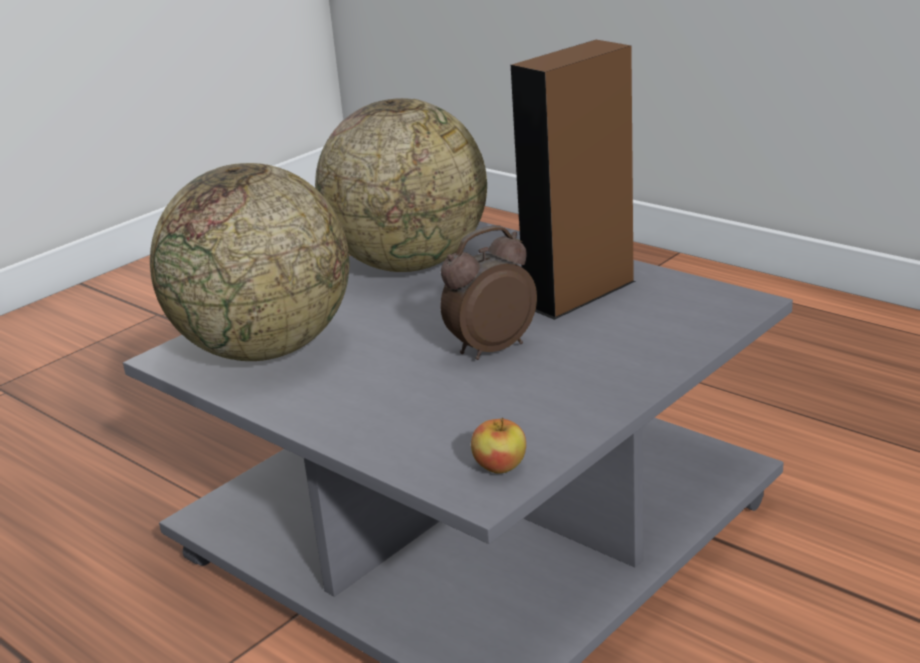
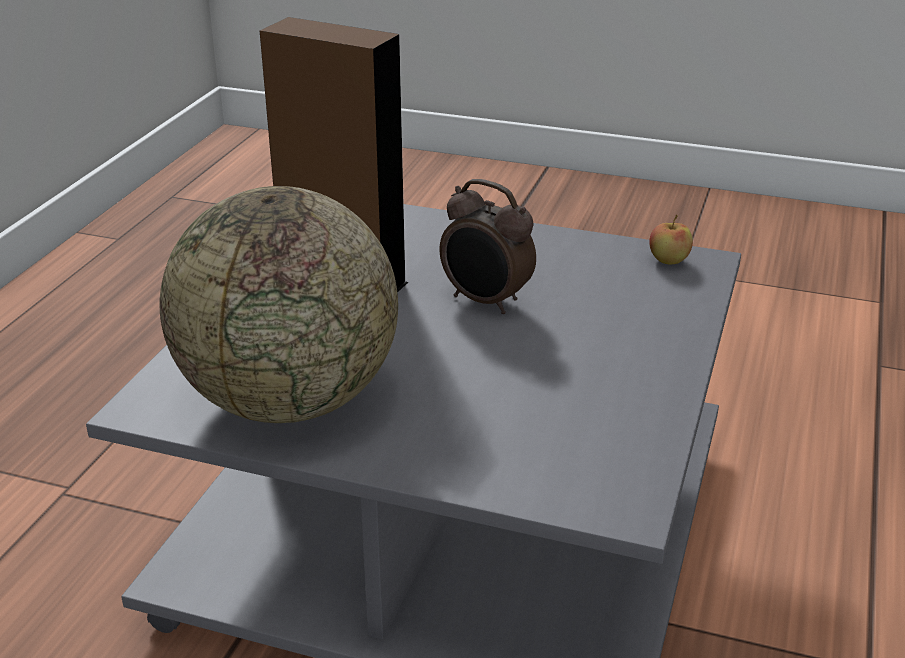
camera: 115 degrees left, 5 degrees up
globe [150,163,349,361] -> none

